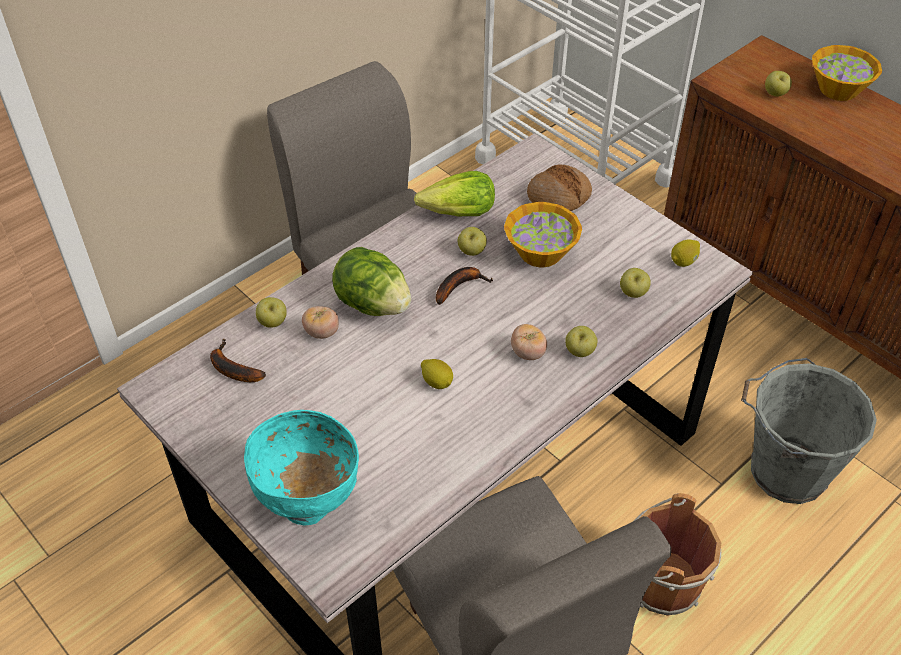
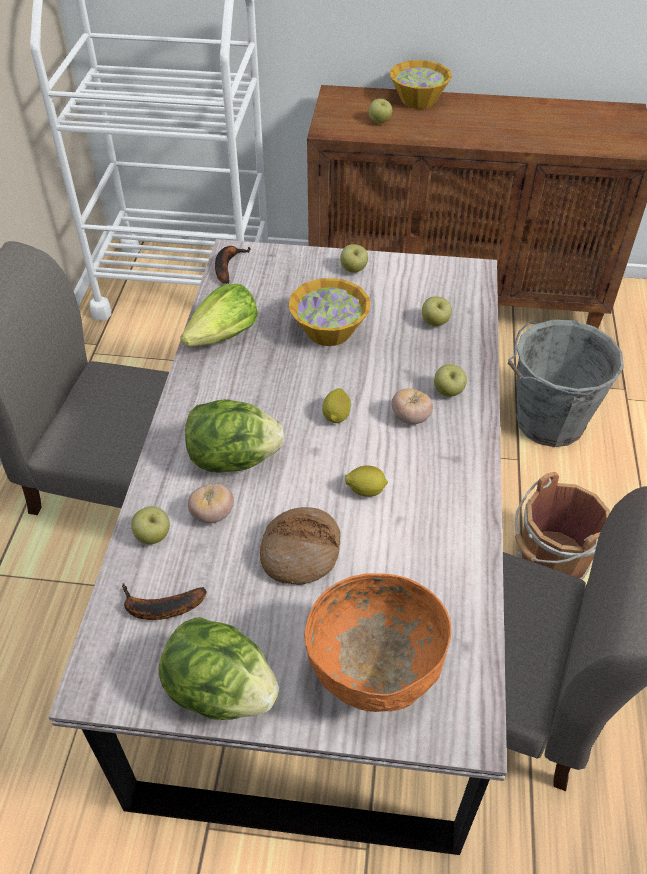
camera: 40 degrees left, 0 degrees up
turquoise bowl [244,410,359,525] -> orange bowl [305,573,451,712]
banana [436,267,493,305] -> banana moved to [215,246,251,284]
apple [458,227,487,256] -> apple moved to [340,244,368,273]
bread [527,165,592,211] -> bread moved to [260,507,341,585]
lemon [671,239,700,267] -> lemon moved to [322,388,351,423]
none -> lettuce [158,617,279,720]

